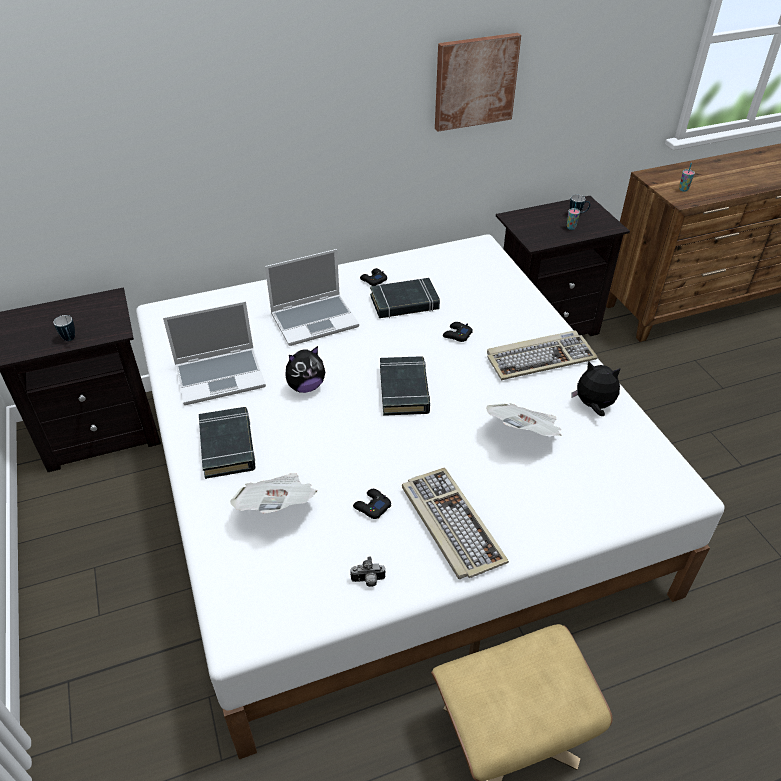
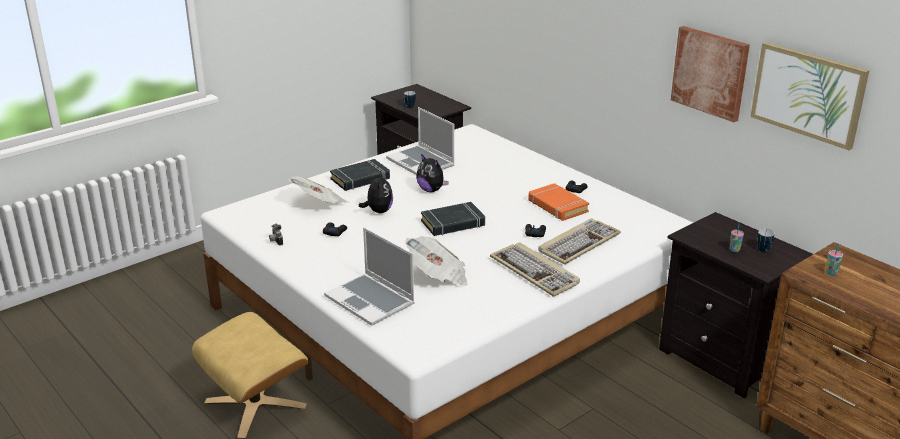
camera: 70 degrees right, 15 degrees down
laptop [265,249,359,346] -> laptop moved to [324,227,415,326]
black book [370,278,440,318] -> orange book [528,183,589,221]
keyboard [402,468,509,579] -> keyboard moved to [538,218,621,265]
plush toy [571,361,621,416] -> plush toy moved to [359,172,393,213]
none -> picture [750,42,870,150]

